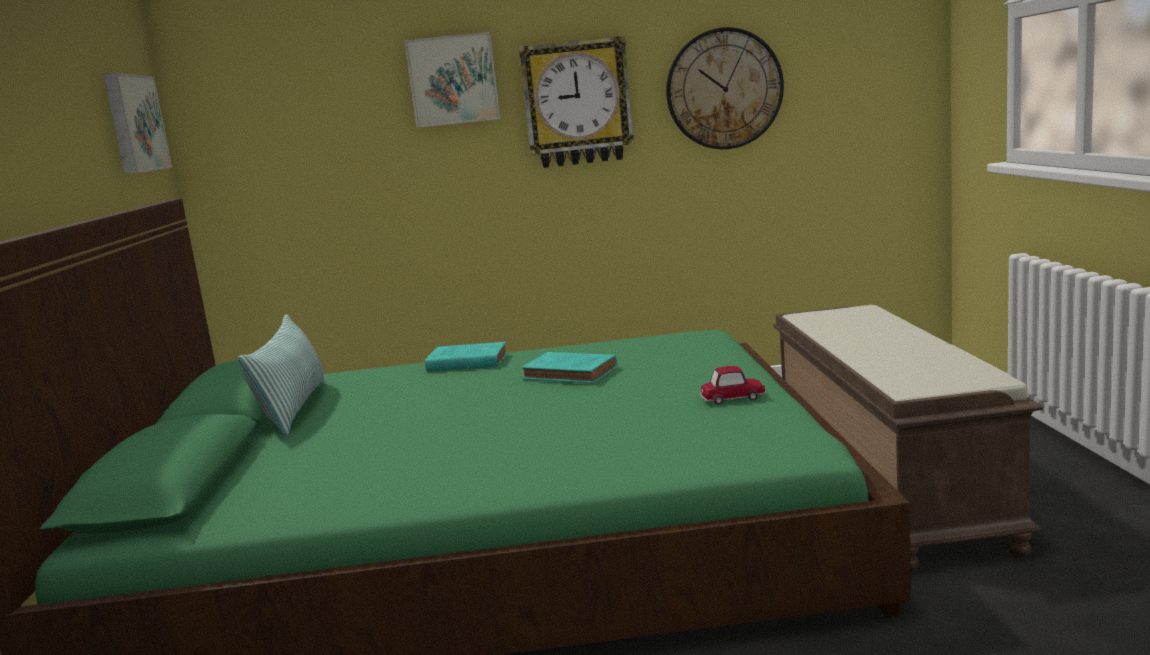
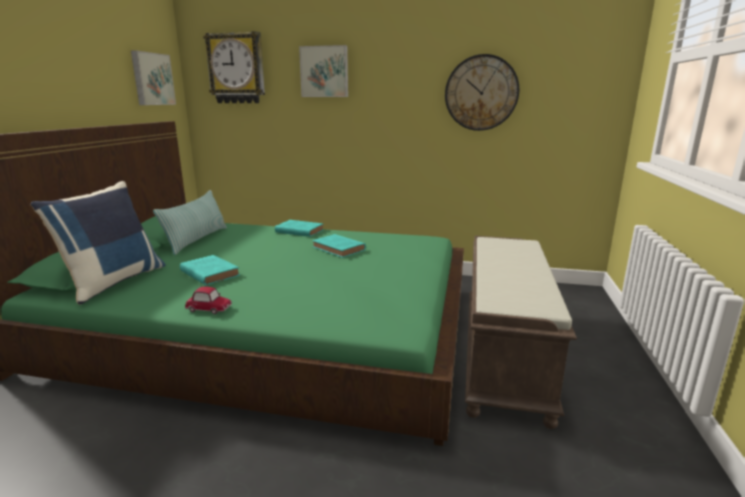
camera: 15 degrees right, 5 degrees up
wall clock [519,36,634,168] -> wall clock moved to [203,31,265,103]
toy car [700,366,766,405] -> toy car moved to [185,287,232,314]
none -> blue pillow [30,181,166,305]
none -> turquoise book [180,255,240,285]

